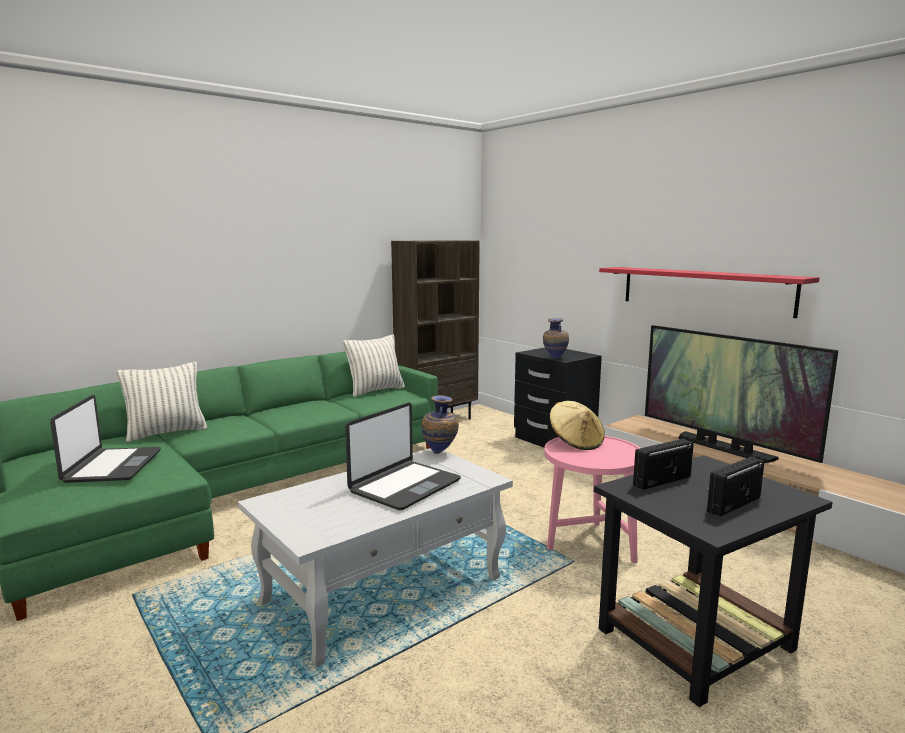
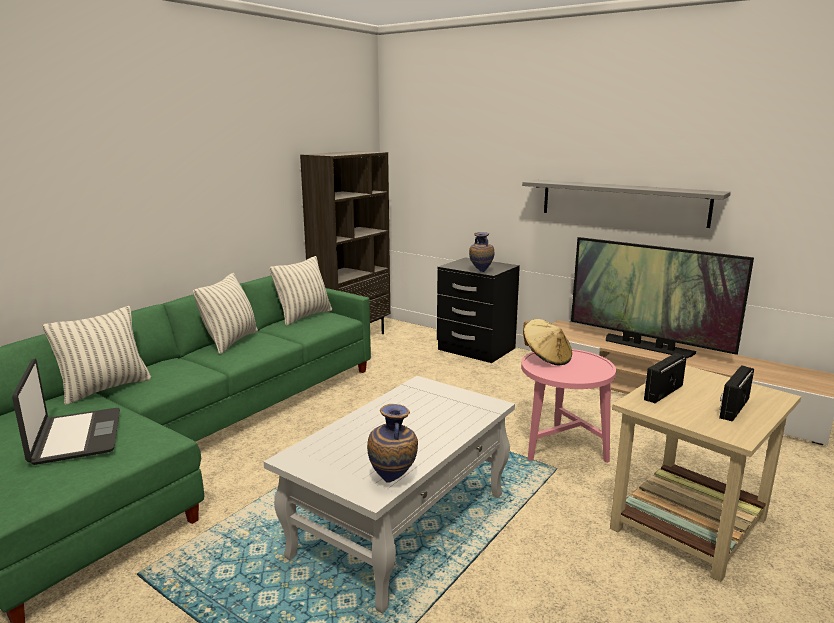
camera: 15 degrees left, 5 degrees up
laptop [345,402,461,510] -> none
vase [422,395,459,454] -> vase moved to [367,404,418,482]
black side table [594,455,833,707] -> beige side table [610,366,801,582]
red shelf [599,267,819,318] -> grey shelf [522,180,731,228]
none -> pillow [193,273,258,354]

